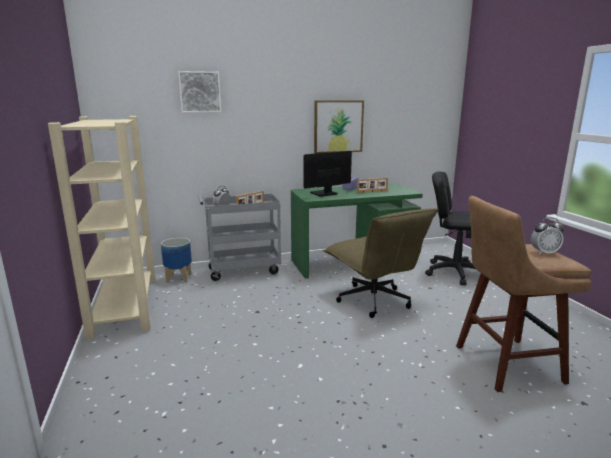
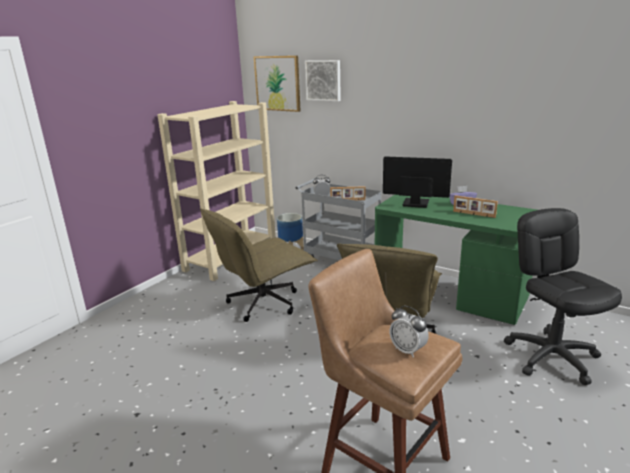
camera: 50 degrees right, 5 degrees up
picture [314,100,364,154] -> picture moved to [254,56,301,112]
none -> beige office chair [200,208,318,322]

